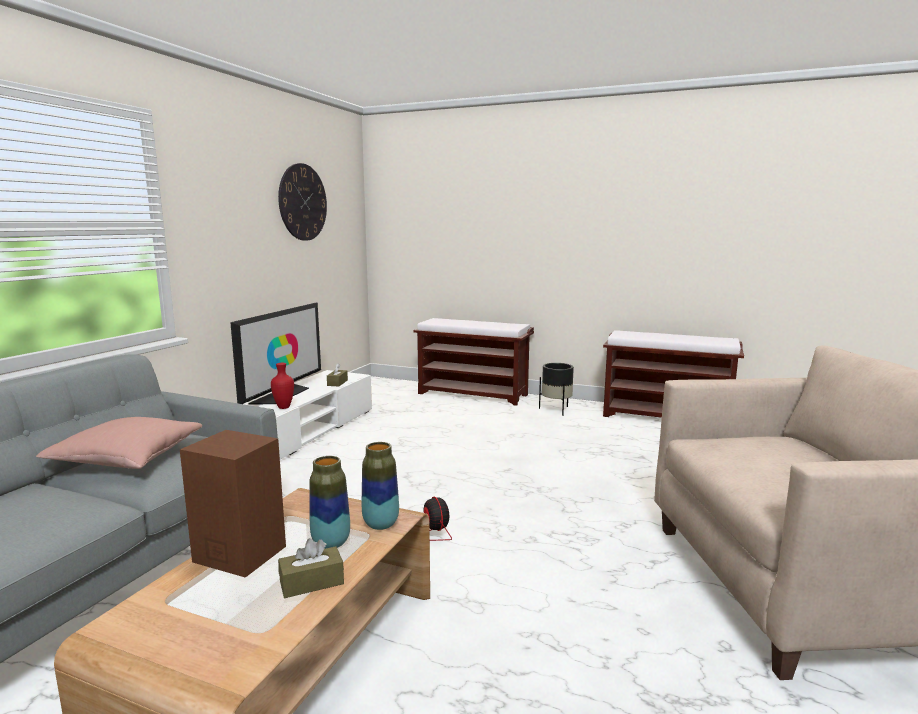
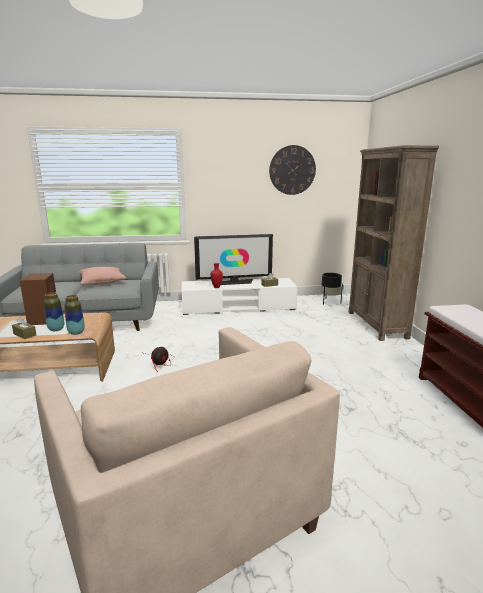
camera: 60 degrees right, 5 degrees up
brown bench [414,318,534,406] -> brown bookcase [348,145,439,341]
black planter [539,363,574,416] -> black planter moved to [321,273,343,305]

